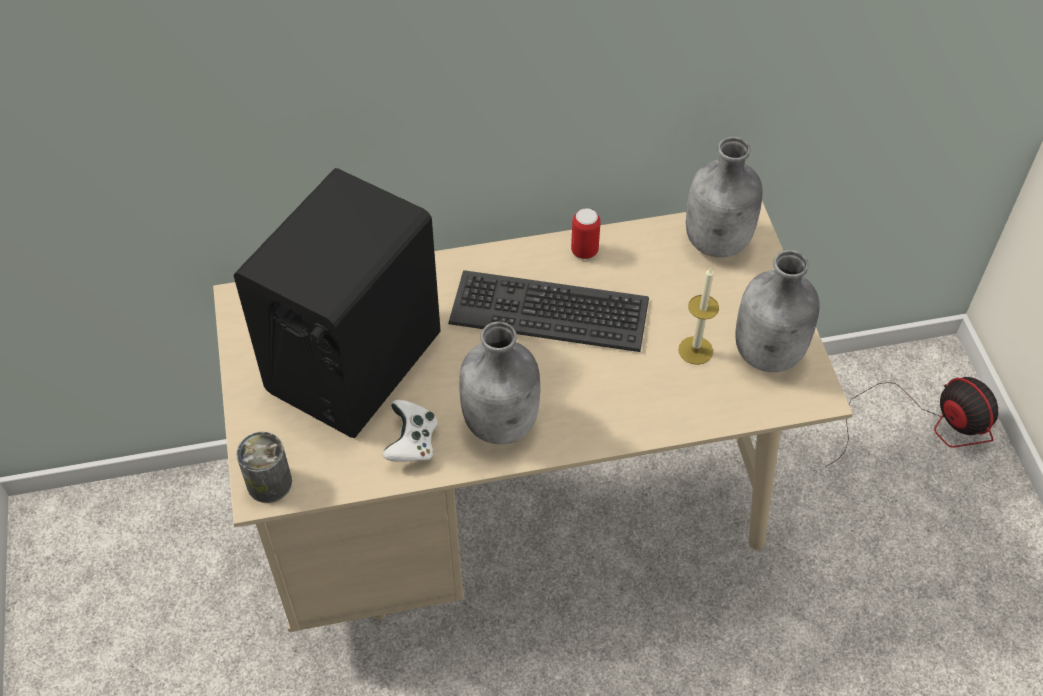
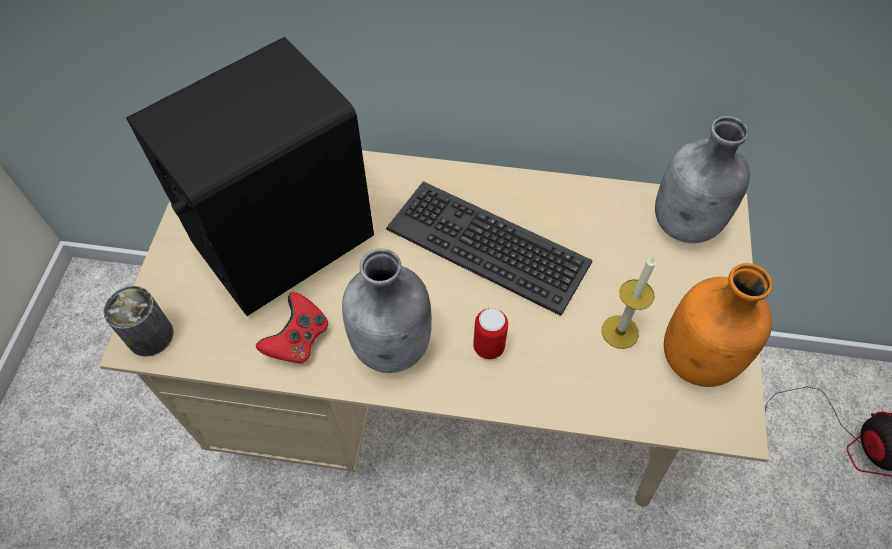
camera: 20 degrees right, 5 degrees up
white game controller [383,400,437,462] -> red game controller [256,292,328,364]
can [571,208,601,259] -> can moved to [473,308,508,359]
grey bottle [735,250,820,372] -> orange bottle [664,263,773,387]

